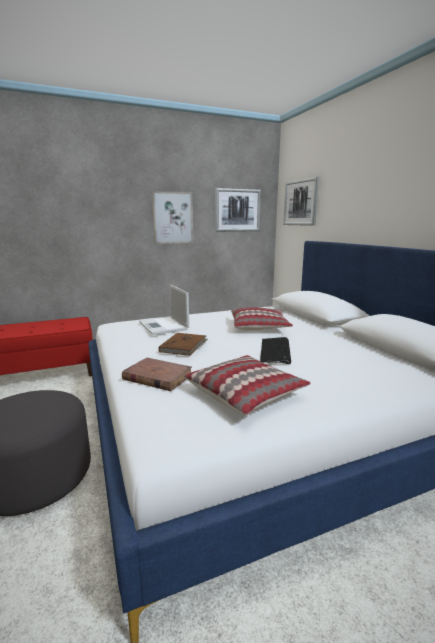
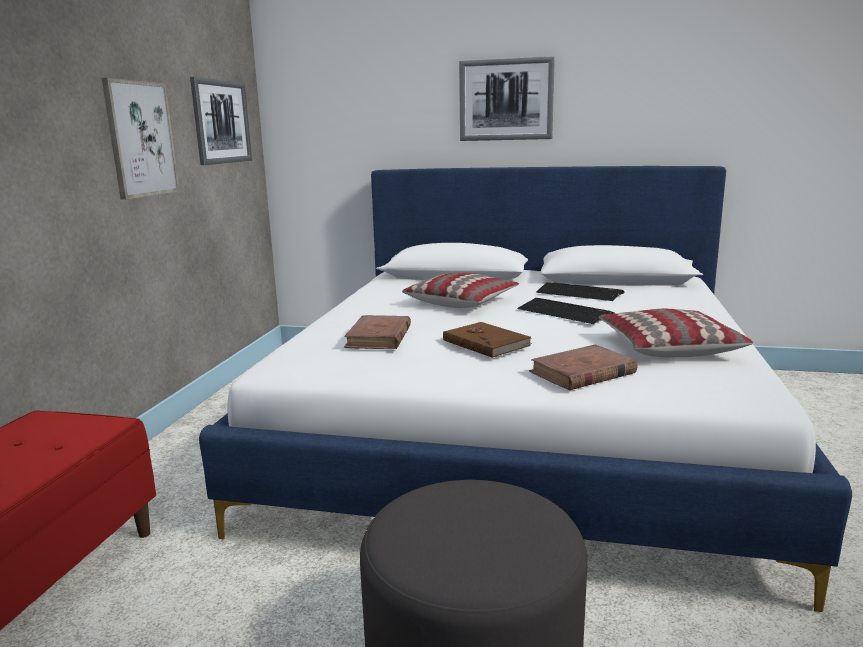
camera: 55 degrees left, 0 degrees up
laptop [139,285,189,335] -> brown book [344,315,411,349]
picture [283,177,319,226] -> picture moved to [459,56,555,141]
none -> keyboard [536,282,625,301]

